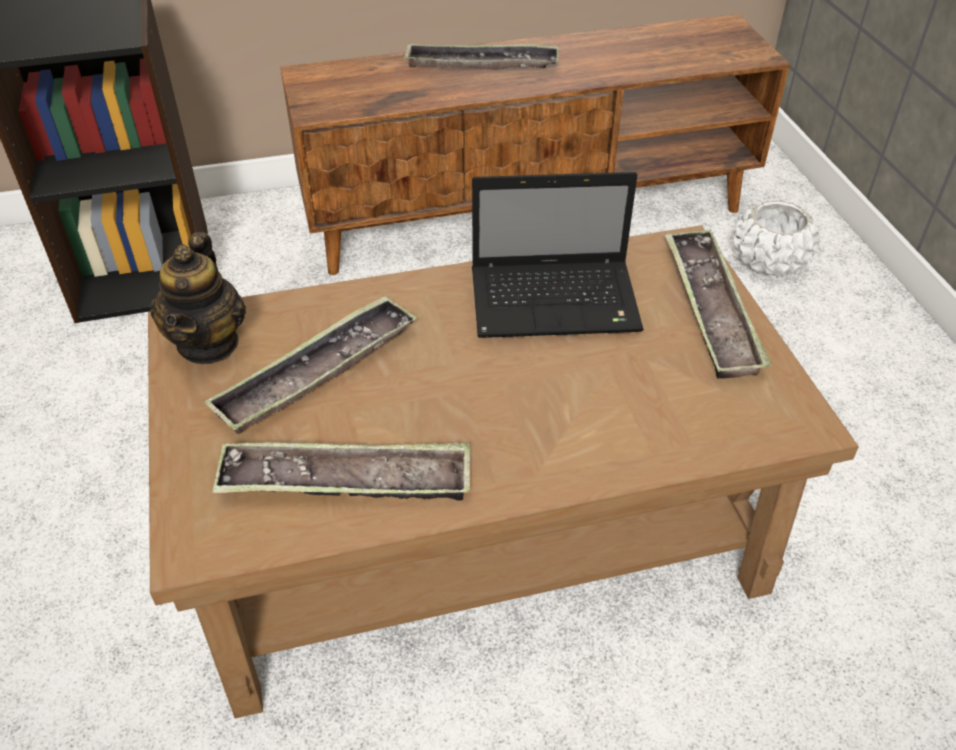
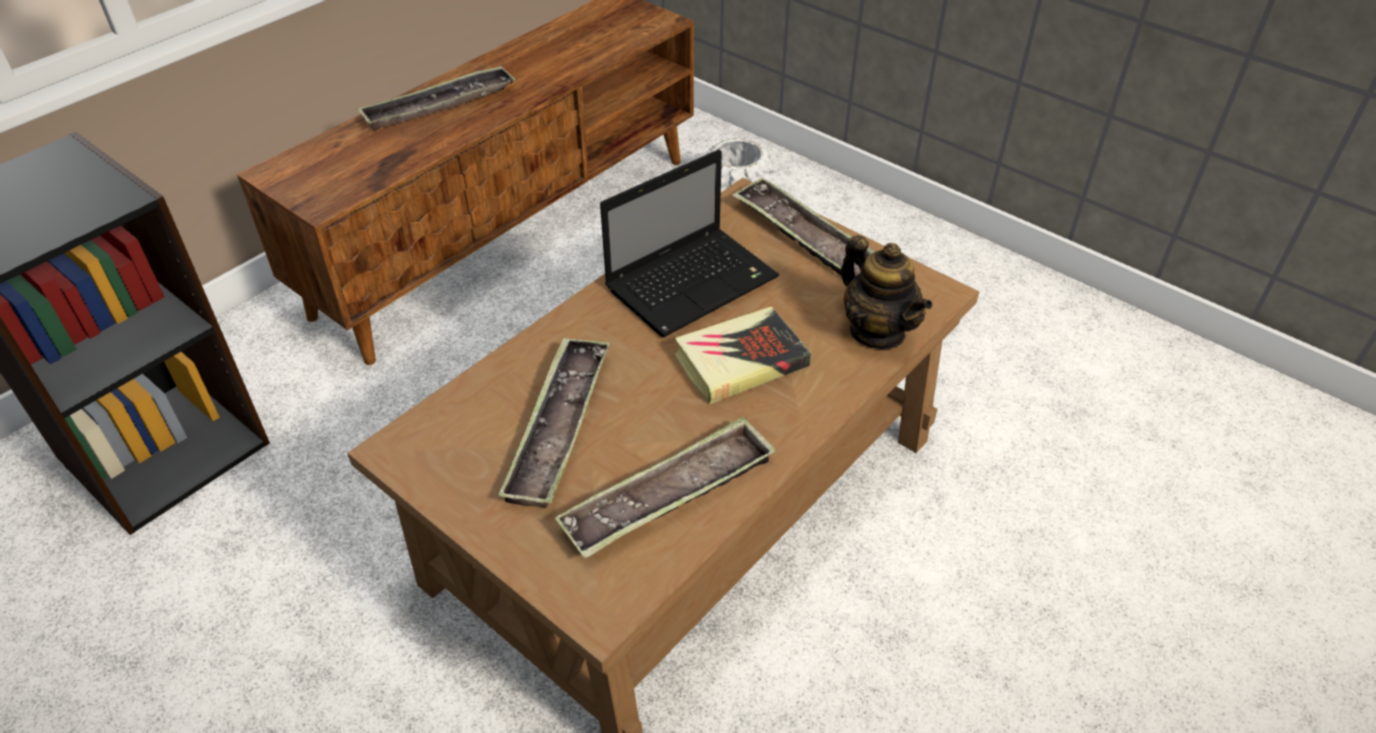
camera: 35 degrees left, 0 degrees up
teapot [150,232,246,364] -> teapot moved to [840,235,933,349]
none -> book [675,306,811,404]

